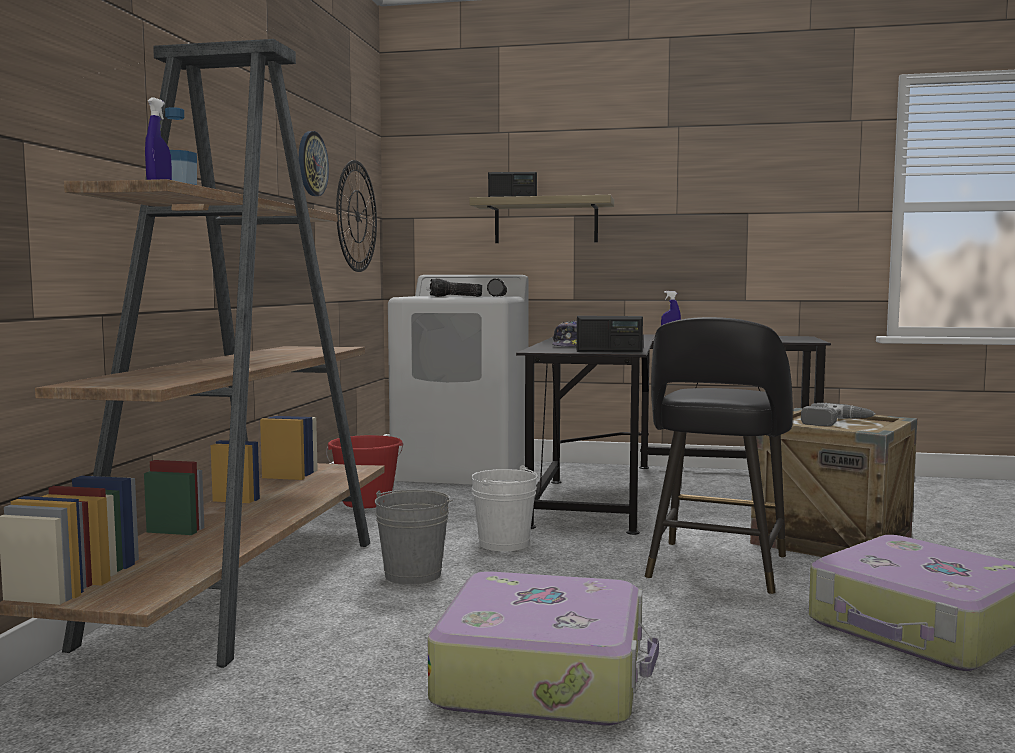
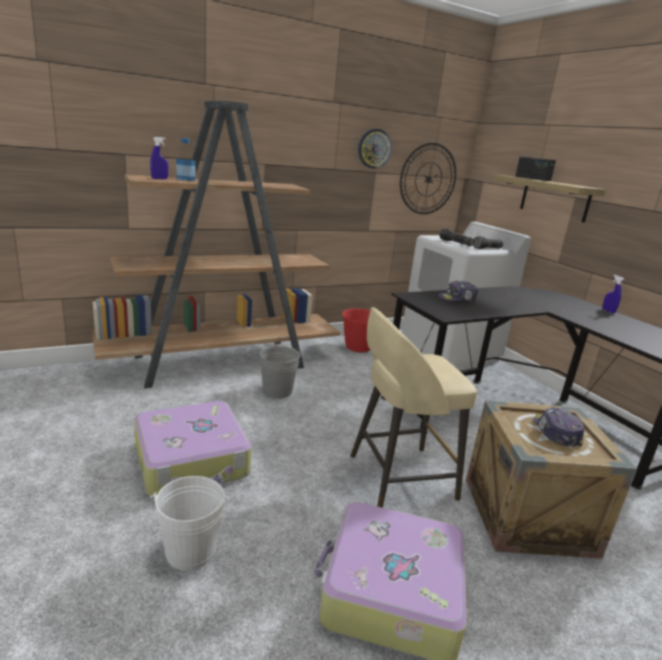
camera: 50 degrees right, 15 degrees up
white bucket [471,465,538,551] -> white bucket moved to [150,476,229,571]
radio [577,316,643,352] -> none
black stool [645,317,793,595] -> beige stool [351,307,477,508]
power drill [801,403,876,426] -> cap [533,407,584,447]

